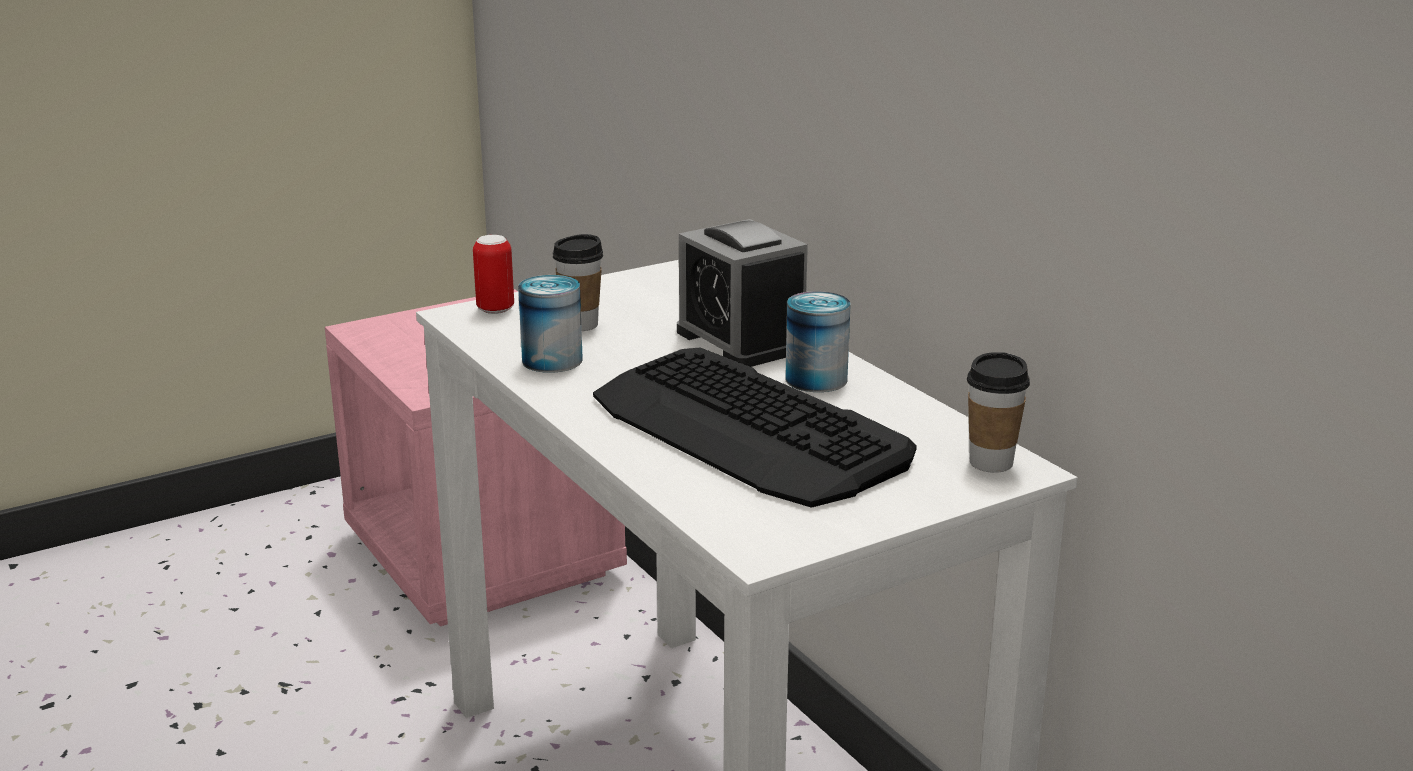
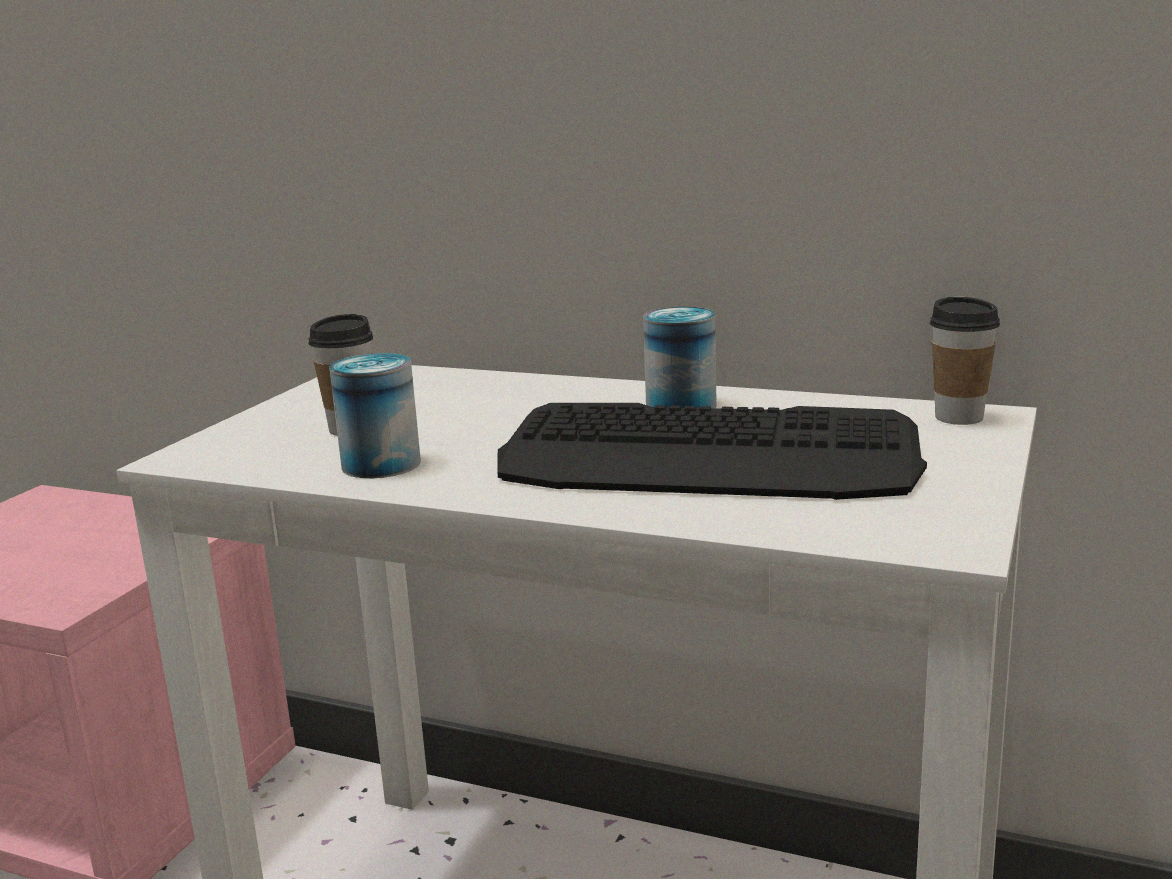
camera: 35 degrees left, 5 degrees down
can [473,235,514,314] -> none
alarm clock [677,219,808,367] -> none

